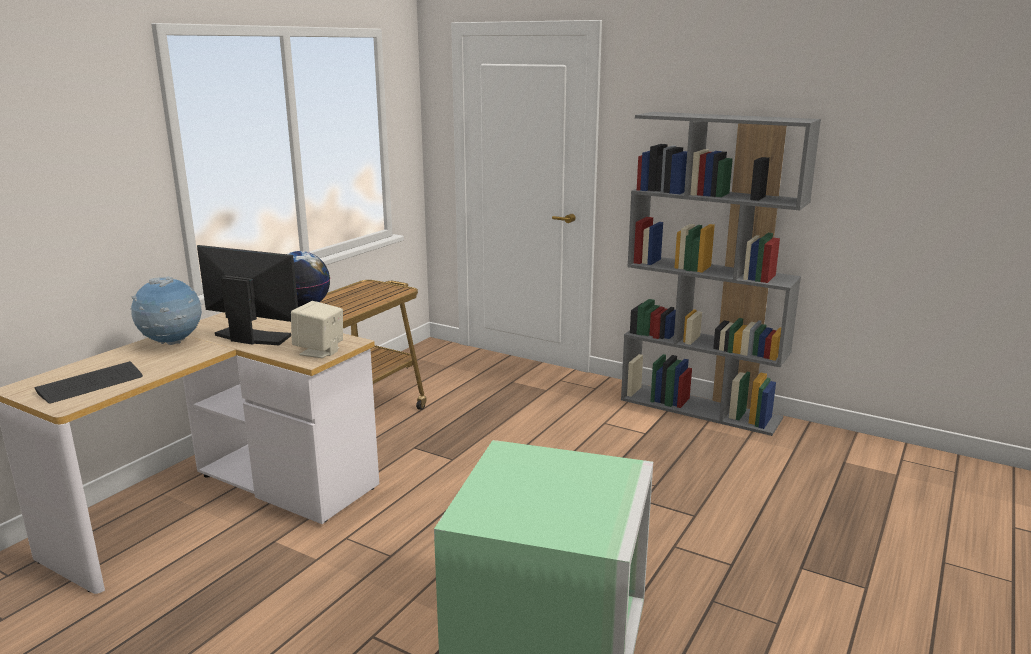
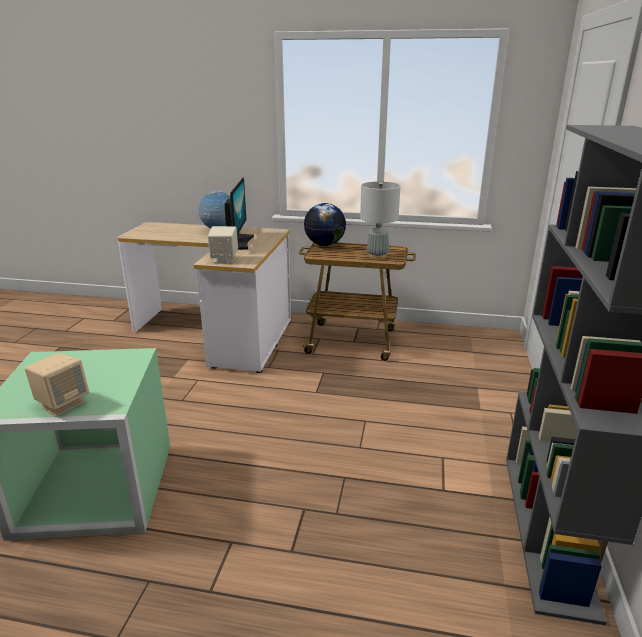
camera: 70 degrees right, 5 degrees up
keyboard [34,361,143,404] -> none
none -> beige speaker [25,353,89,417]
none -> grey table lamp [360,182,401,260]

